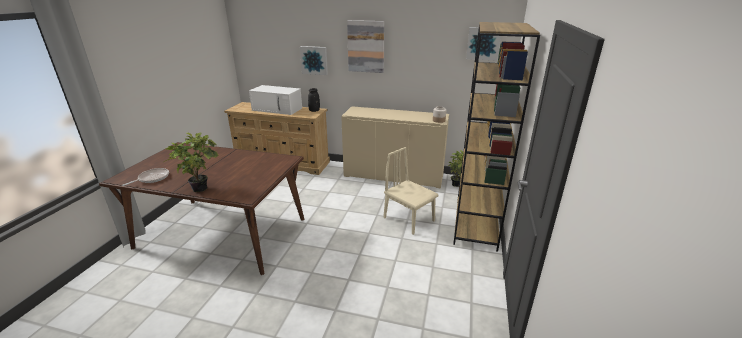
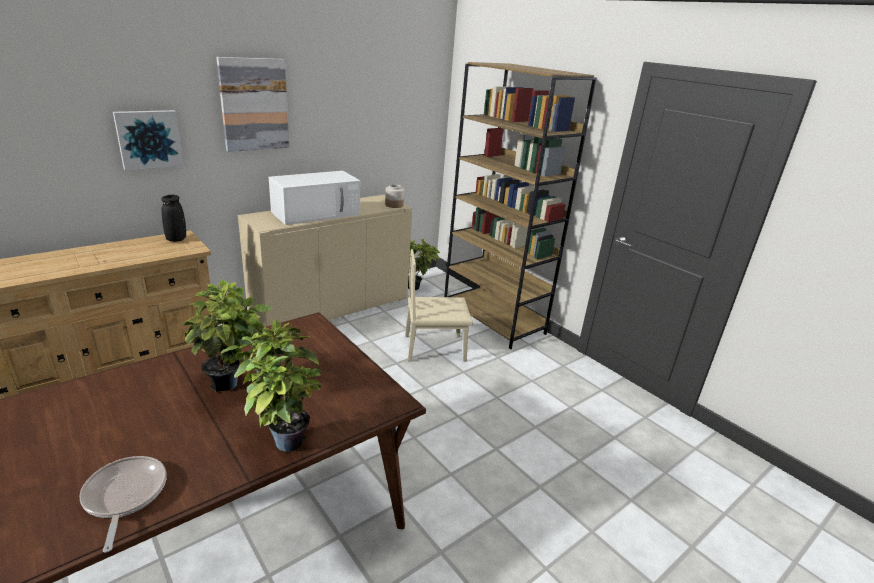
camera: 55 degrees left, 0 degrees up
white microwave [249,85,302,115] -> white microwave moved to [269,171,360,225]
picture [466,27,501,60] -> none
none -> potted plant [182,279,272,392]

